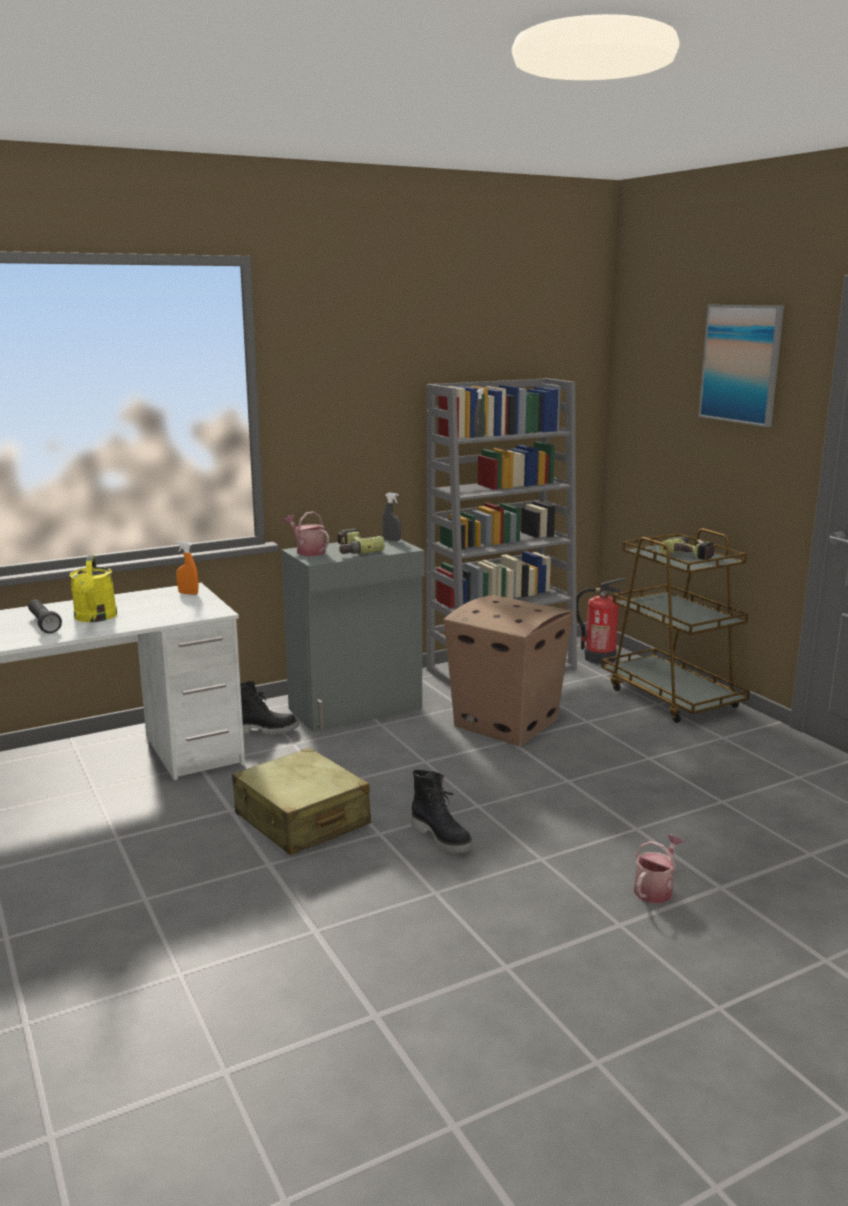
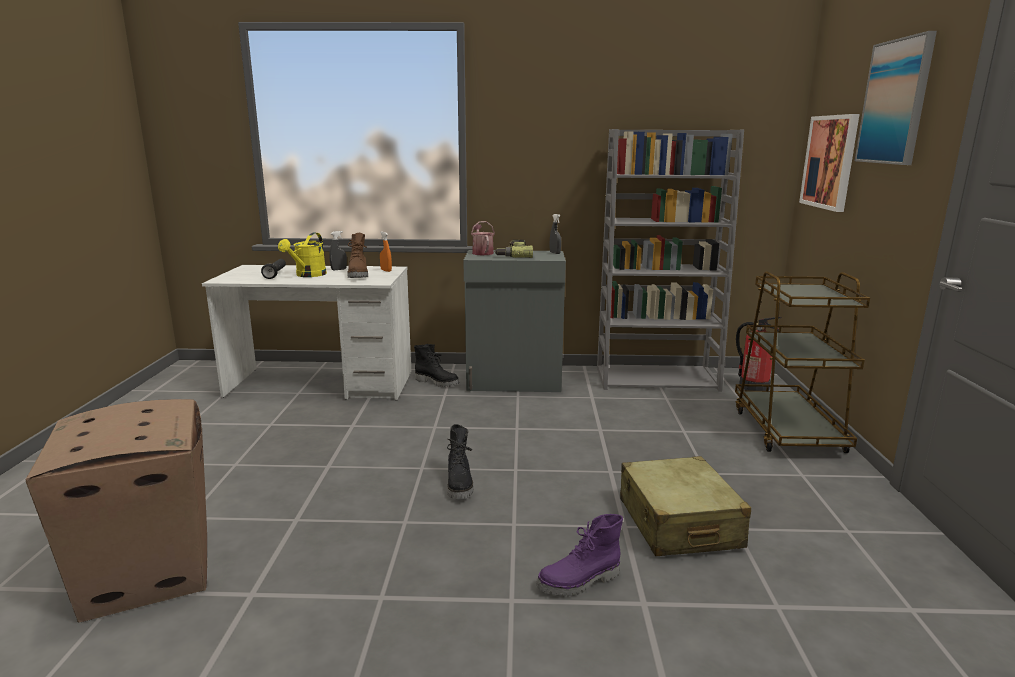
camera: 30 degrees right, 0 degrees up
beige suitcase [232,748,371,855] -> beige suitcase moved to [620,456,751,556]
cardboard box [443,595,573,746] -> cardboard box moved to [25,399,207,623]
grey spray bottle [473,388,485,437] -> grey spray bottle moved to [329,231,347,270]
watering can [634,834,683,903] -> purple boot [536,514,623,596]
power drill [659,536,715,560] -> none
none -> brown boot [347,233,368,278]
none -> picture [799,114,859,212]

